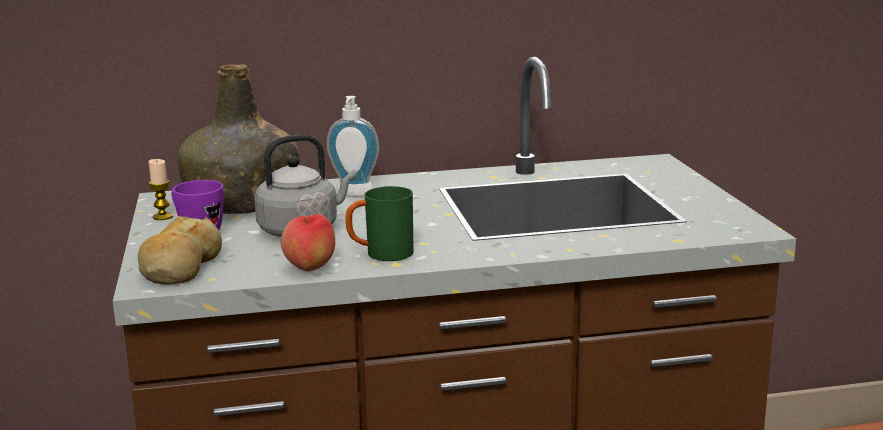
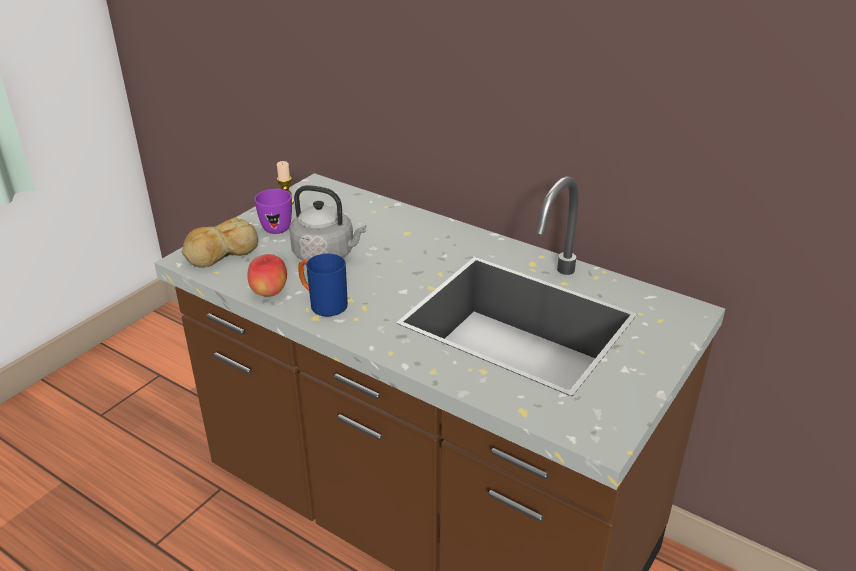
camera: 45 degrees right, 15 degrees up
green bottle [178,64,299,214] -> none
soap dispenser [327,96,379,197] -> none
green mug [346,186,414,261] -> blue mug [298,254,348,316]

